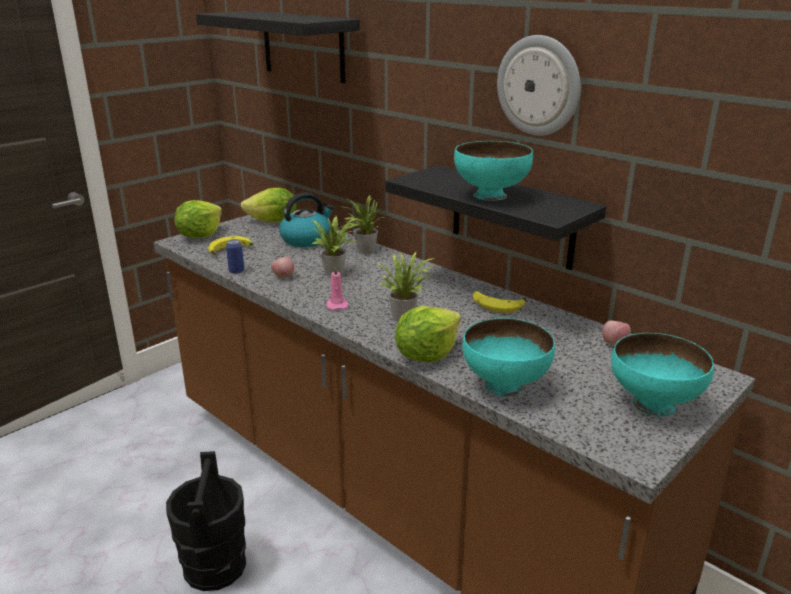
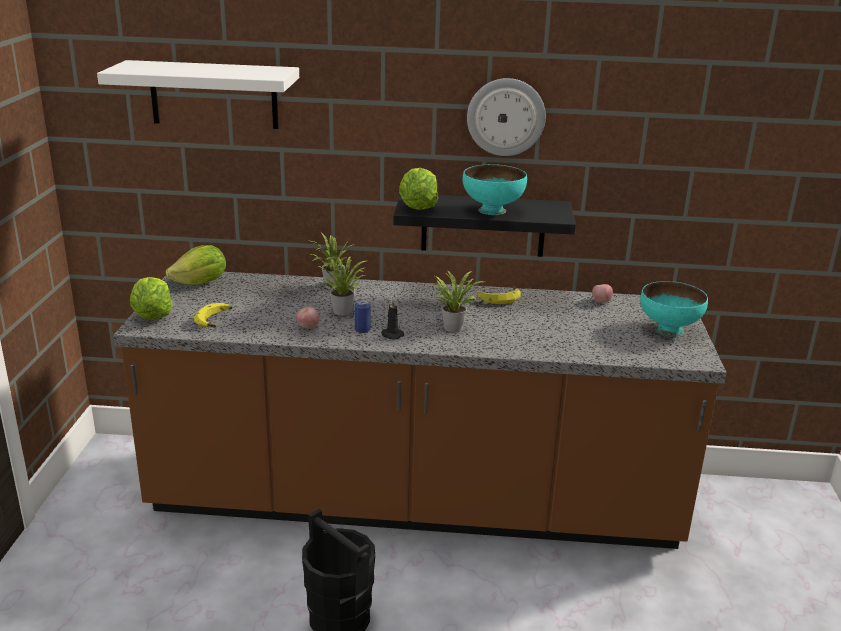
camera: 40 degrees left, 0 degrees up
black shelf [196,11,360,83] -> white shelf [97,60,299,129]
can [226,239,244,274] -> can moved to [355,299,370,333]
kettle [279,193,334,247] -> none
pink candle [326,265,349,310] -> black candle [381,299,404,340]
lettuce [395,306,461,362] -> lettuce moved to [399,168,438,210]
turquoise bowl [462,318,555,397] -> none

